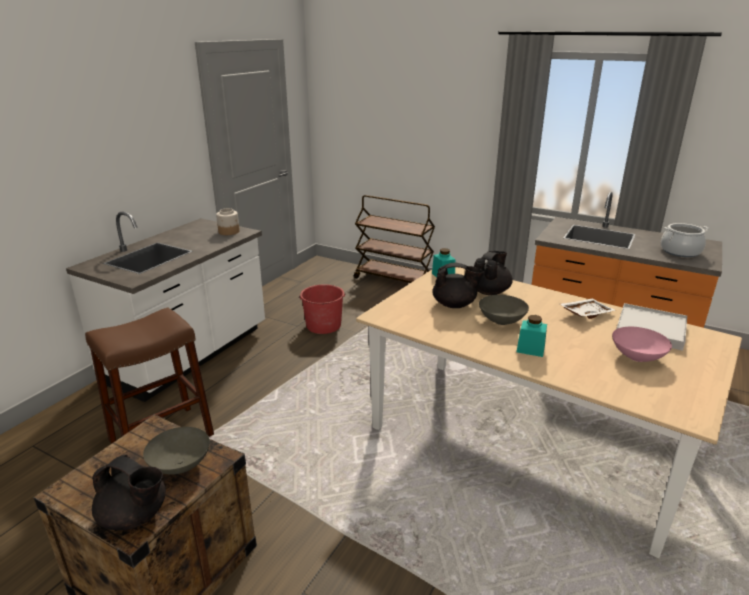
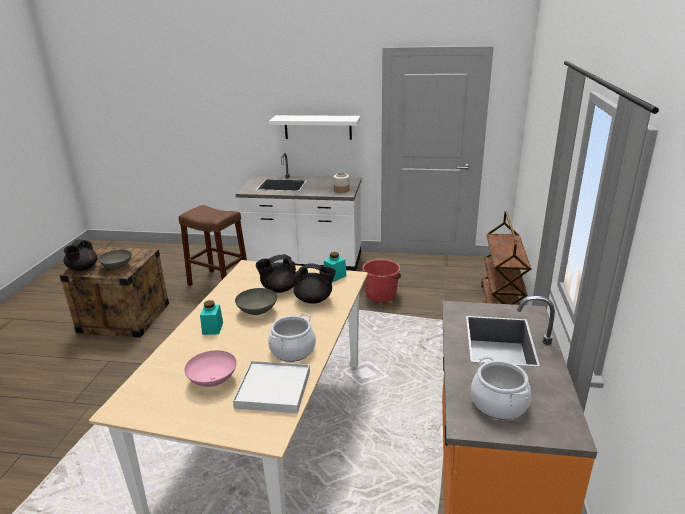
camera: 70 degrees right, 0 degrees up
black teapot [432,263,484,308] -> black teapot turned 75 degrees clockwise [256,254,296,293]
white tray [560,298,616,319] -> cooking pot [268,313,316,362]
none -> white shelf [269,115,360,140]

